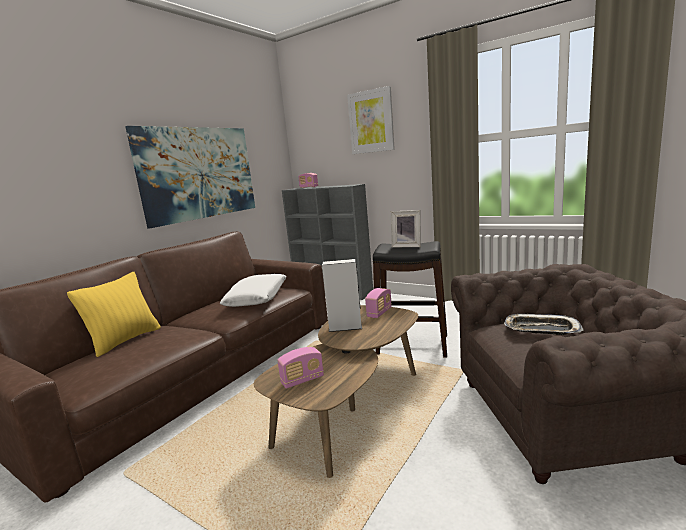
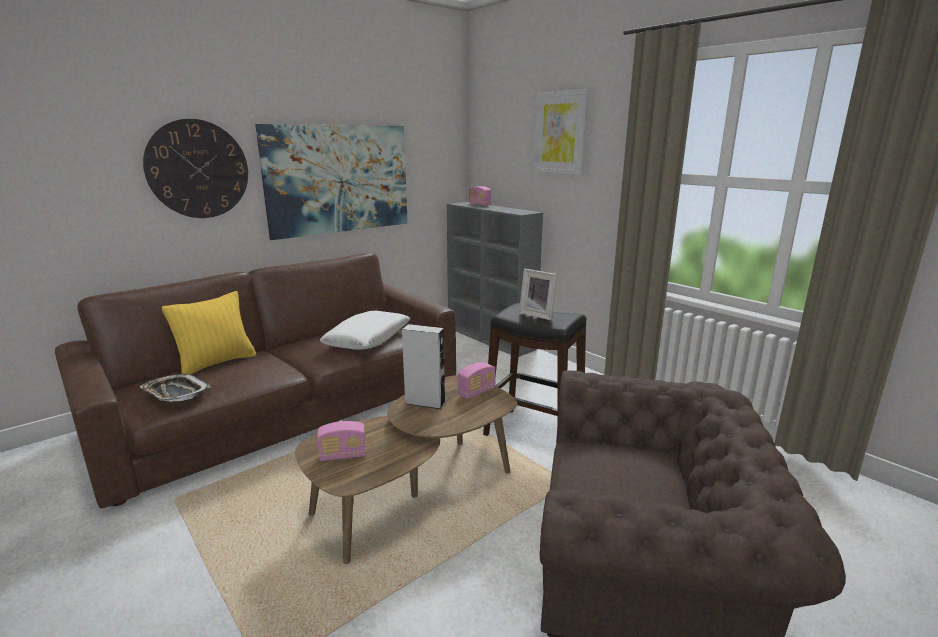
camera: 15 degrees right, 5 degrees up
tray [504,314,584,335] -> tray moved to [139,374,210,402]
none -> wall clock [143,119,248,218]

